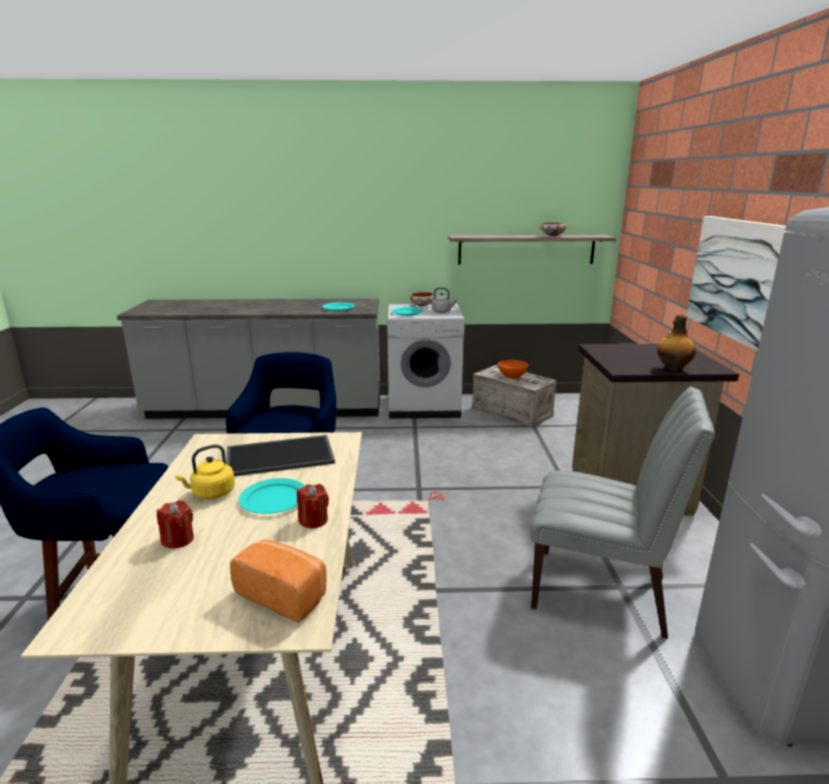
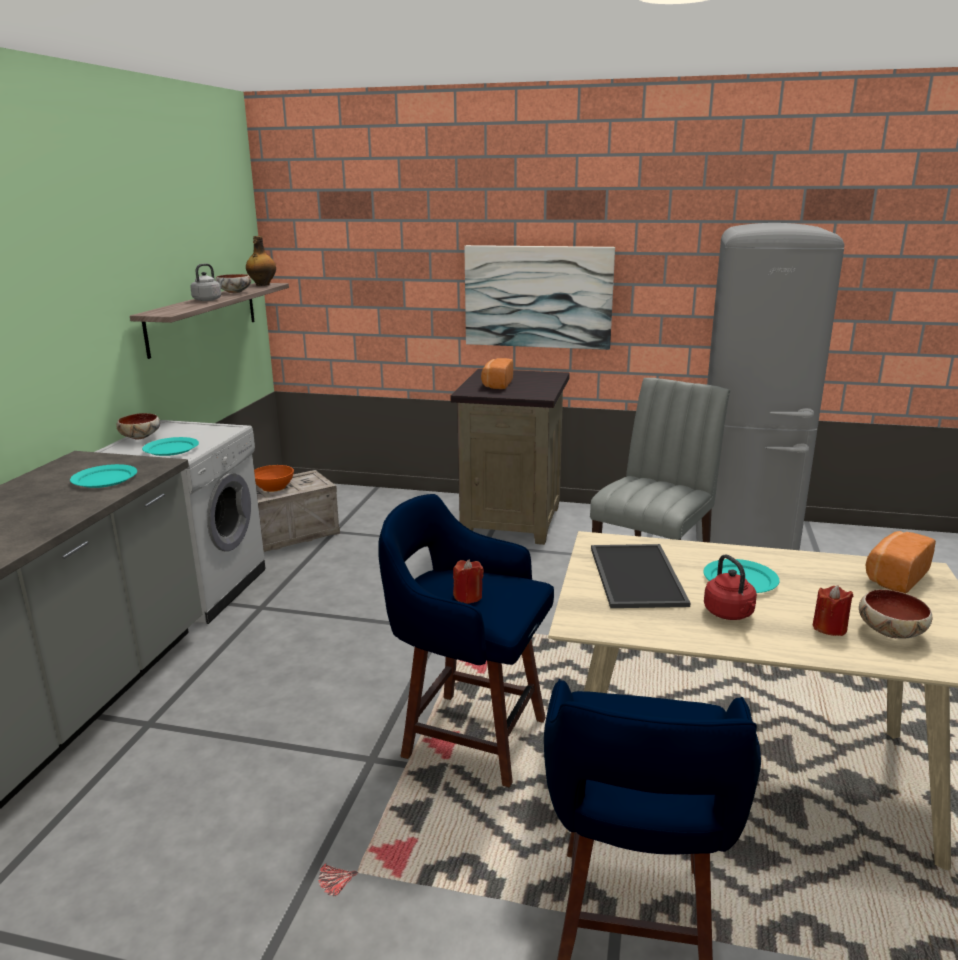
camera: 75 degrees left, 0 degrees up
yellow kettle [175,444,235,499] -> red kettle [704,554,757,620]
red candle [297,484,329,528] -> red candle moved to [453,559,484,604]
grey kettle [432,287,457,313] -> grey kettle moved to [190,264,224,301]
bottle [657,314,696,372] -> bottle moved to [246,236,276,286]
none -> bread [481,358,513,389]
none -> bowl [859,589,932,639]

